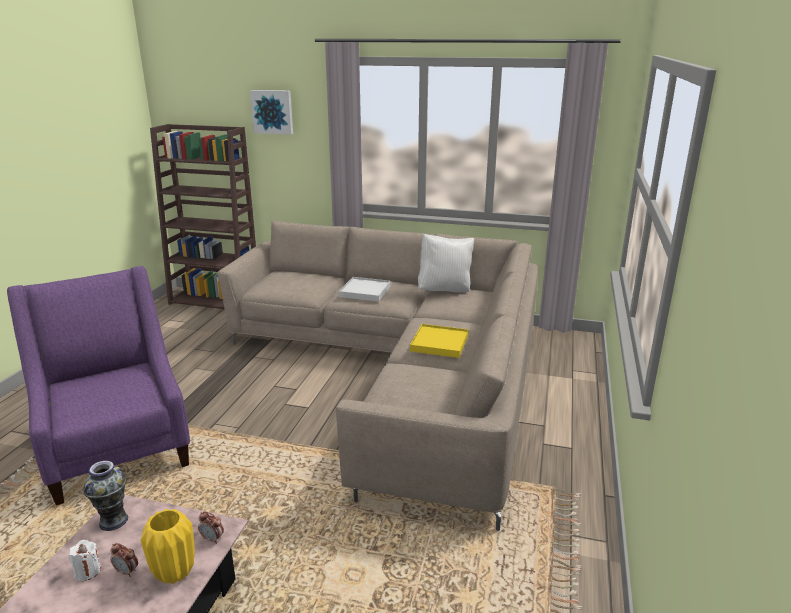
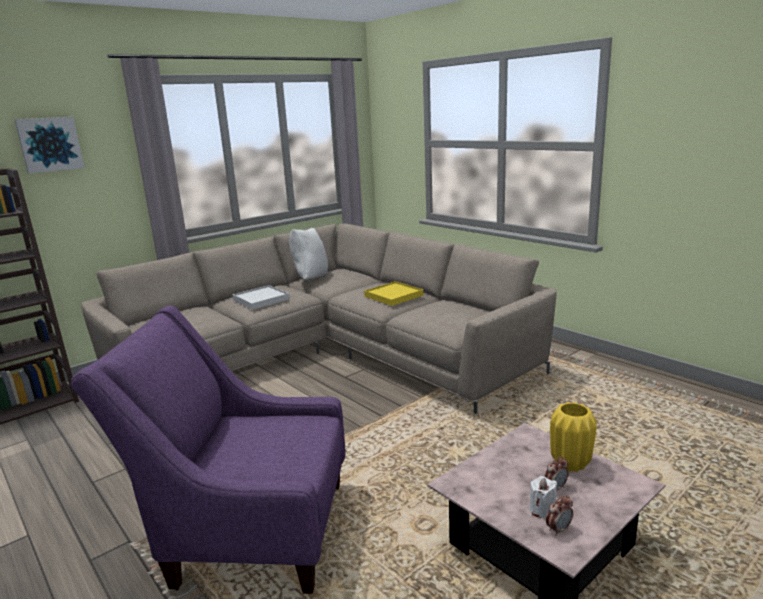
camera: 55 degrees left, 5 degrees down
vase [83,461,128,531] -> none
alarm clock [198,511,224,544] -> alarm clock moved to [546,495,573,536]

